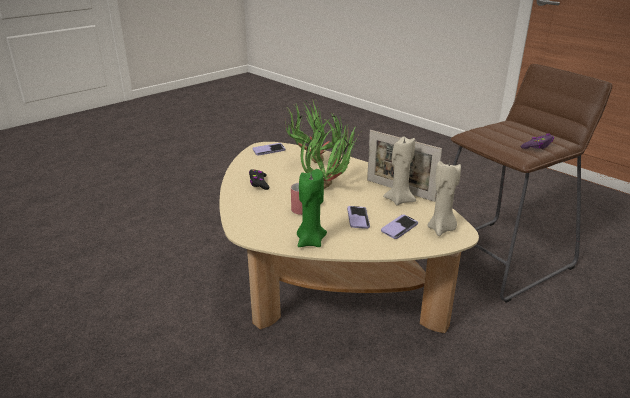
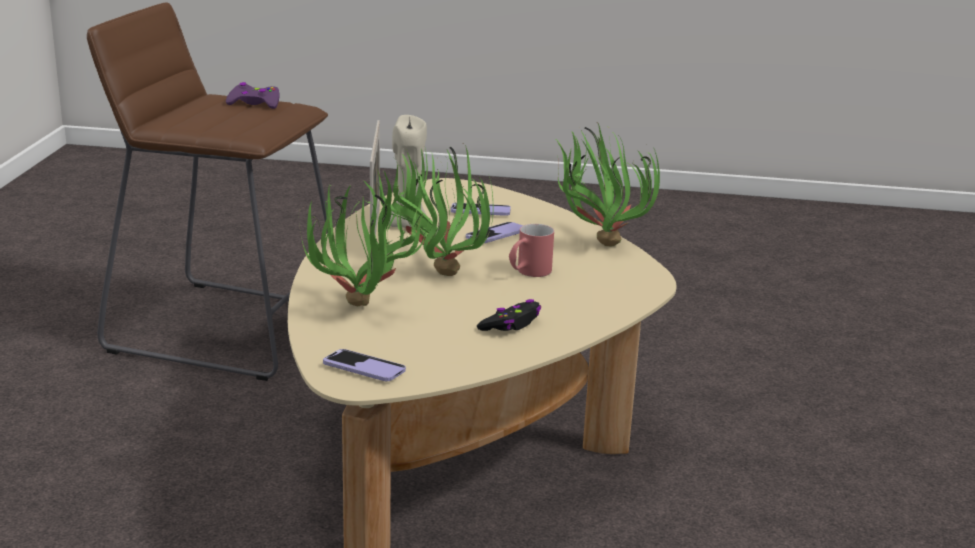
camera: 130 degrees left, 5 degrees down
green candle [297,169,327,247] -> potted plant [556,124,660,247]
beige candle [427,161,461,236] -> none

